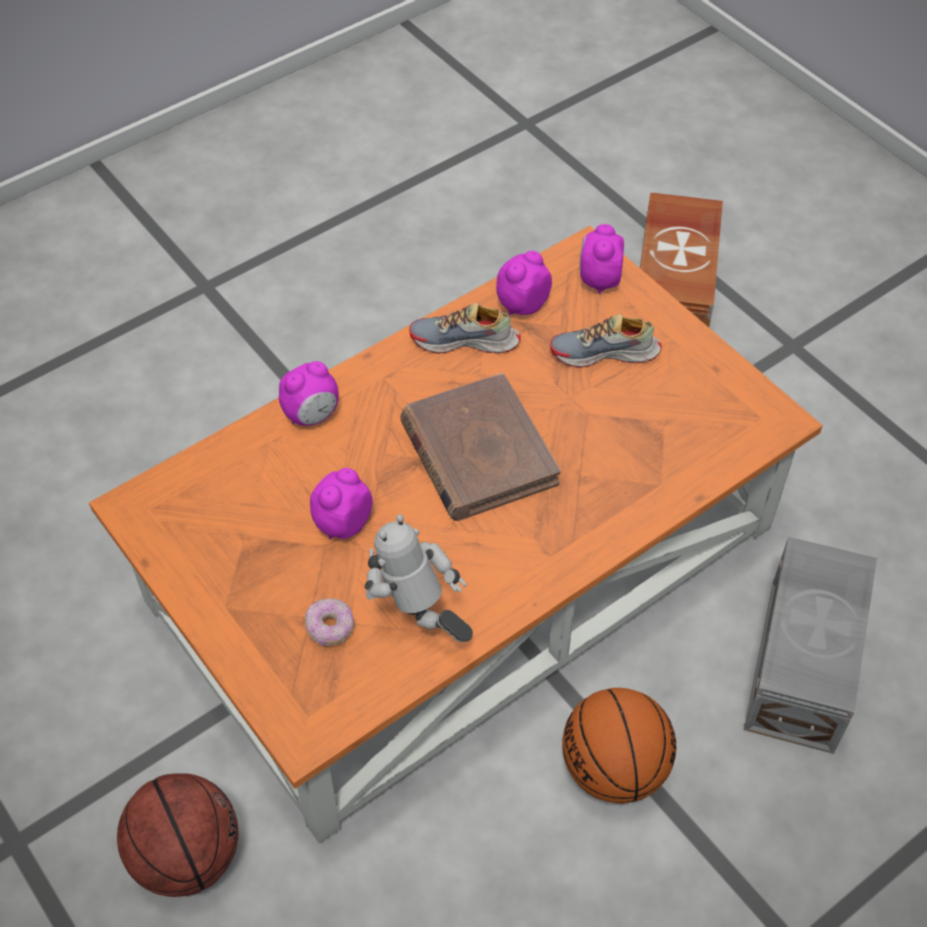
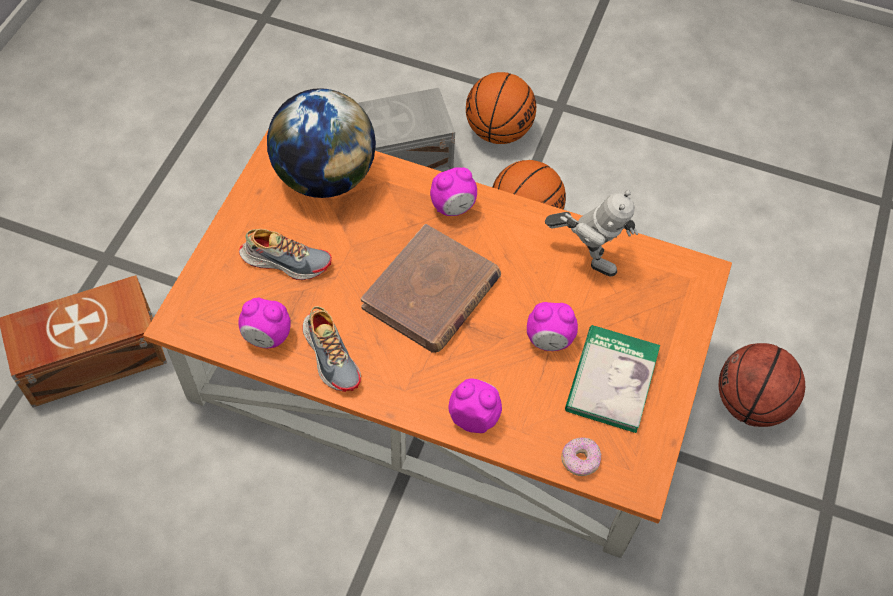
camera: 125 degrees left, 5 degrees up
donut [305,598,355,646] -> donut moved to [561,437,601,476]
toy robot [365,514,473,642] -> toy robot turned 75 degrees counterclockwise [545,190,638,276]
shoe [550,313,662,368] -> shoe turned 45 degrees counterclockwise [239,229,332,280]
alarm clock [579,224,624,294] -> alarm clock moved to [430,167,477,216]
none -> globe [267,88,376,198]
none -> basketball [466,72,536,144]
none -> book [565,325,660,433]

